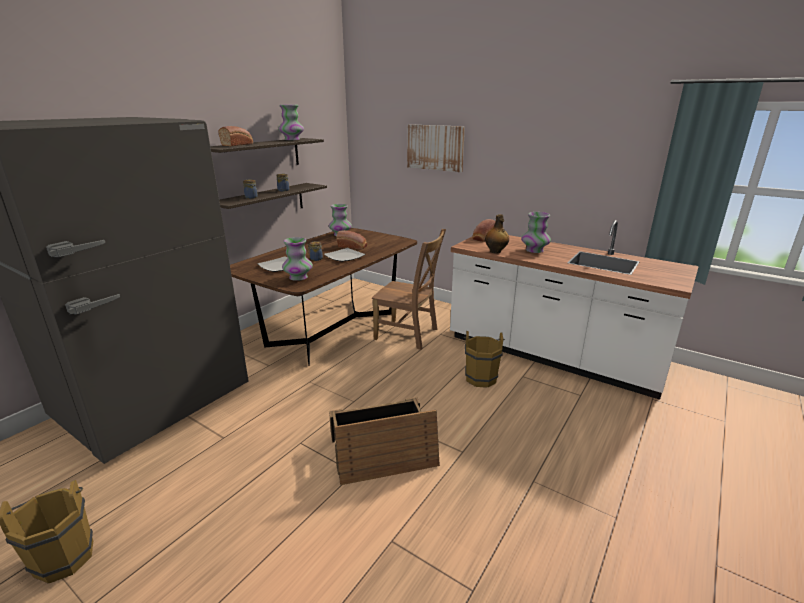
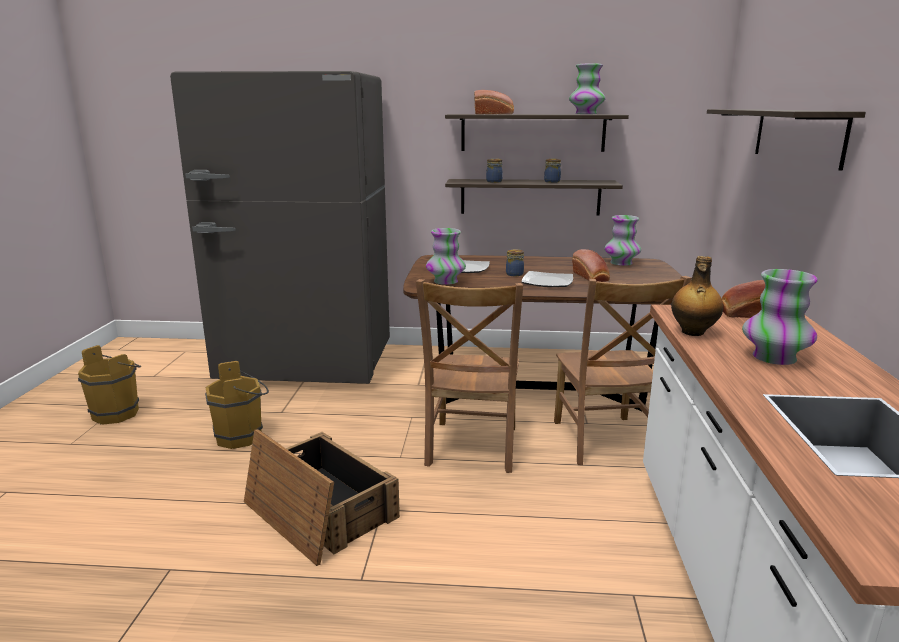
camera: 60 degrees right, 5 degrees down
picture [407,124,465,172] -> shelf [707,109,866,171]
brown bucket [464,331,505,388] -> brown bucket moved to [205,361,269,449]
none -> brown chair [416,279,523,473]

